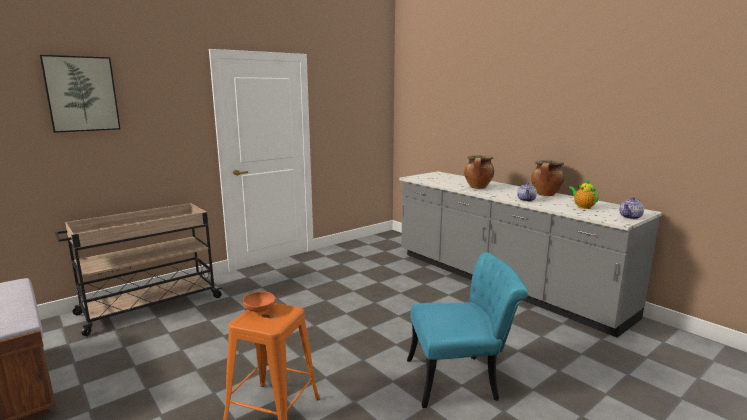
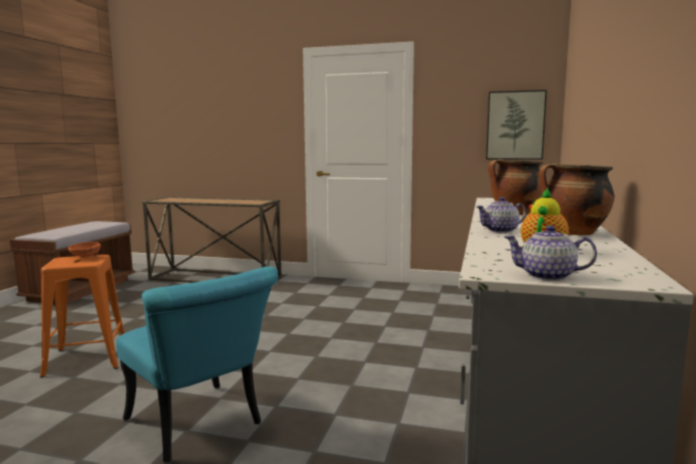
camera: 55 degrees right, 5 degrees down
picture [40,55,120,133] -> picture moved to [486,90,547,160]
beige cart [55,203,223,336] -> console table [142,197,282,283]

